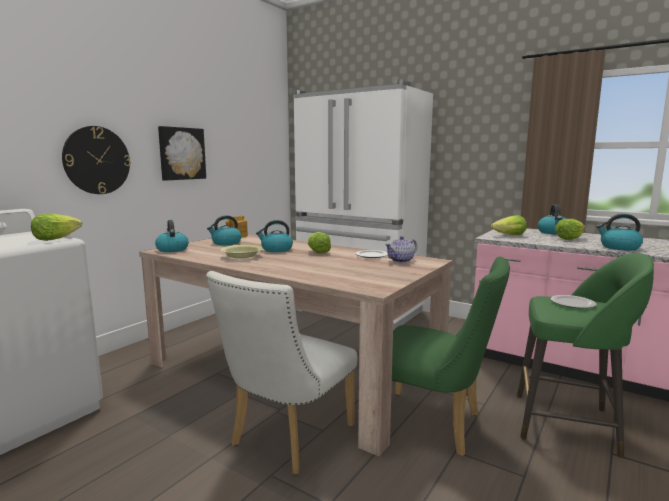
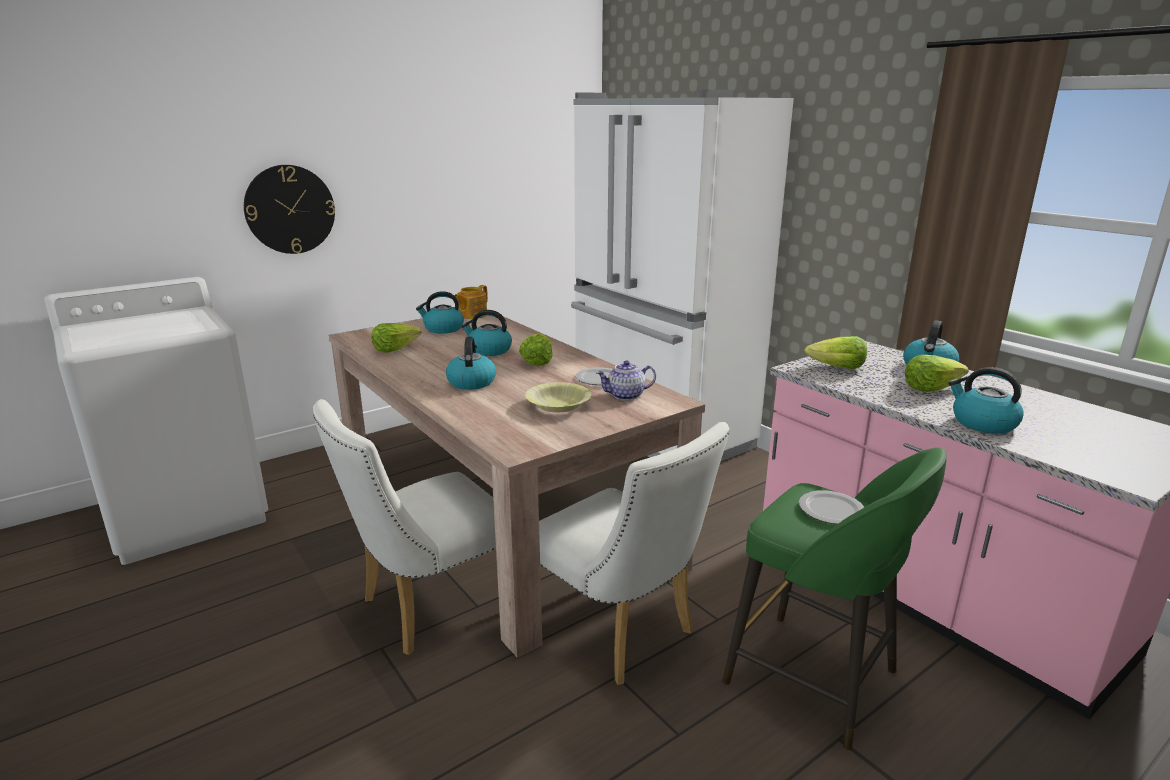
camera: 20 degrees right, 10 degrees up
lettuce [31,214,82,241] -> lettuce moved to [371,323,421,353]
kettle [155,220,188,252] -> kettle moved to [446,337,496,390]
picture [158,126,206,181] -> none
yellow bowl [220,245,262,258] -> yellow bowl moved to [525,382,591,412]
green chair [392,257,510,456] -> white chair [539,422,730,685]

